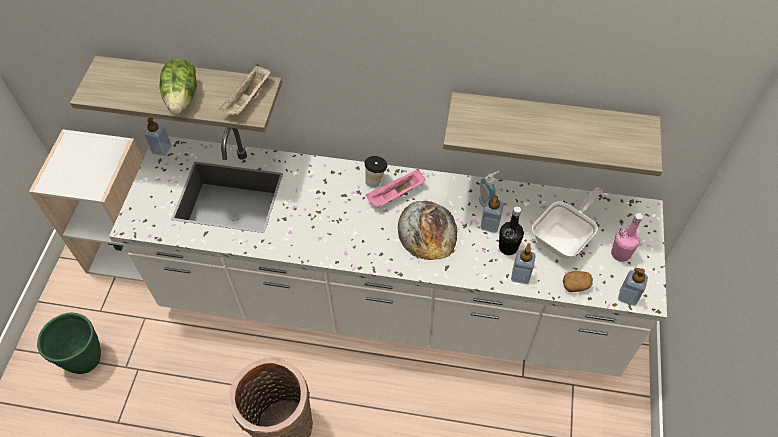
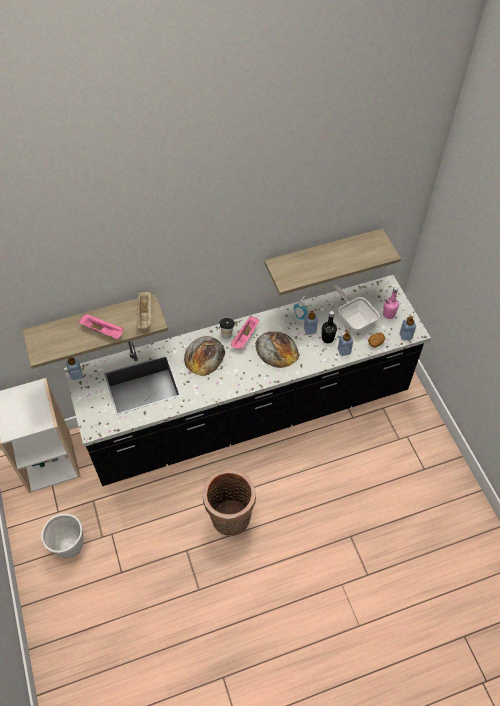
camera: 30 degrees left, 0 degrees up
green planter [37,313,101,374] -> white planter [41,514,84,558]
white counter [109,127,667,377] -> black counter [64,275,431,486]
lettuce [159,58,197,114] -> pink tray [79,314,123,339]
frying pan [532,188,603,259] -> frying pan turned 45 degrees counterclockwise [334,286,380,332]
none -> bread [184,336,225,376]

